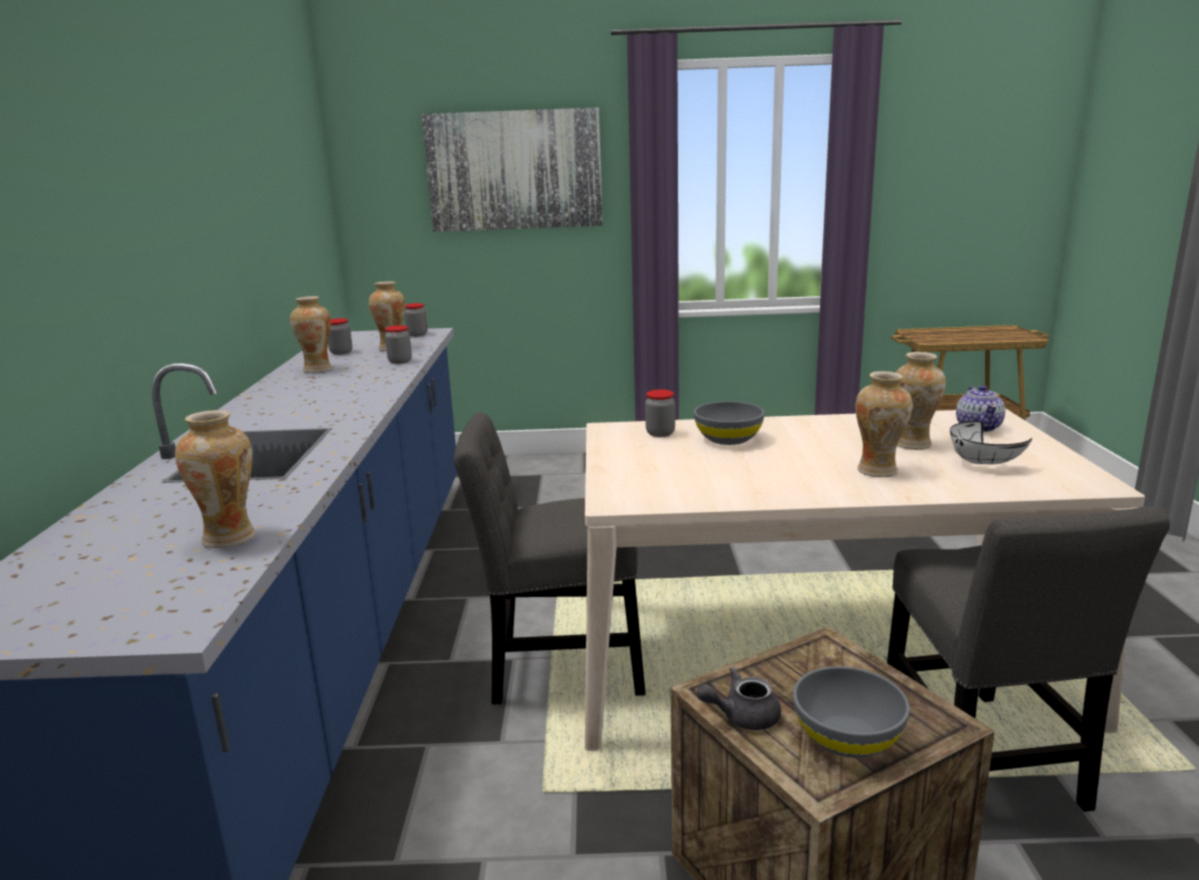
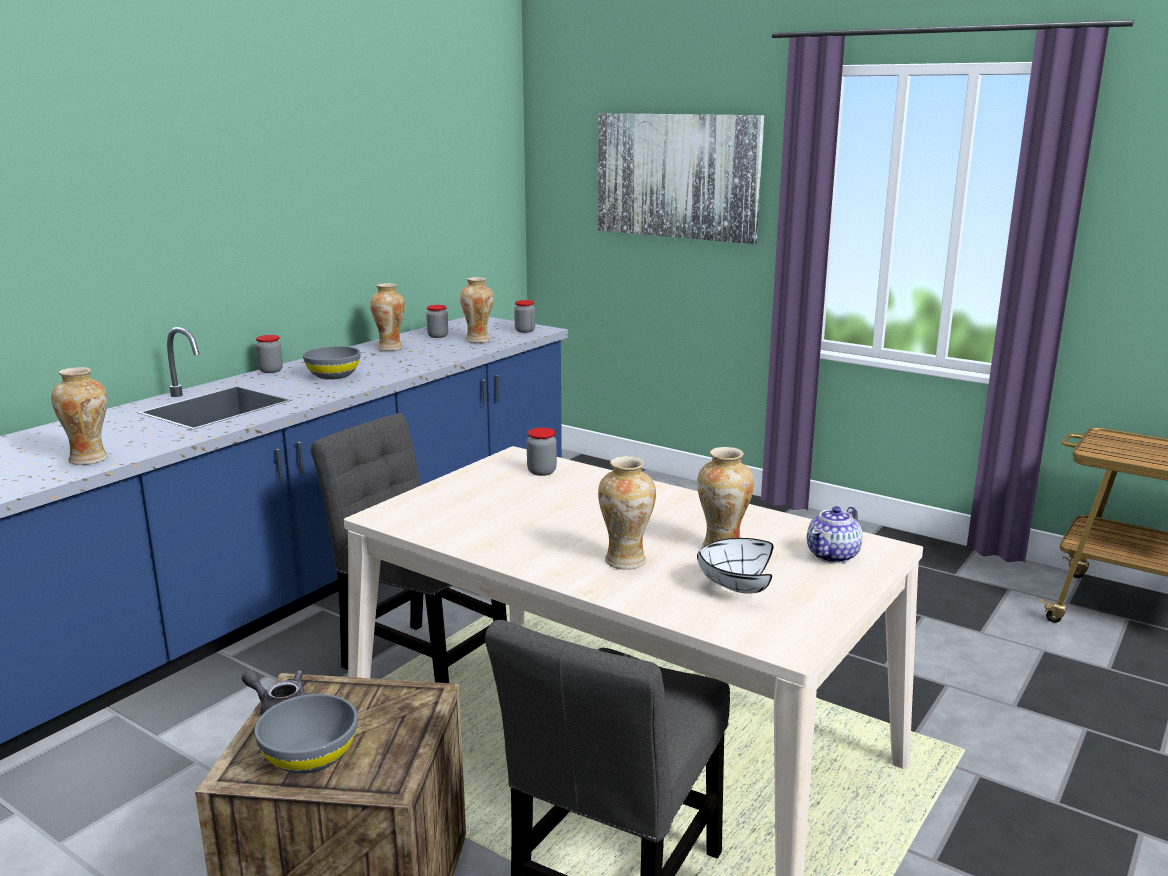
camera: 35 degrees right, 0 degrees up
jar [385,325,412,364] -> jar moved to [256,335,283,373]
grey bowl [694,401,765,445] -> grey bowl moved to [303,346,361,379]

